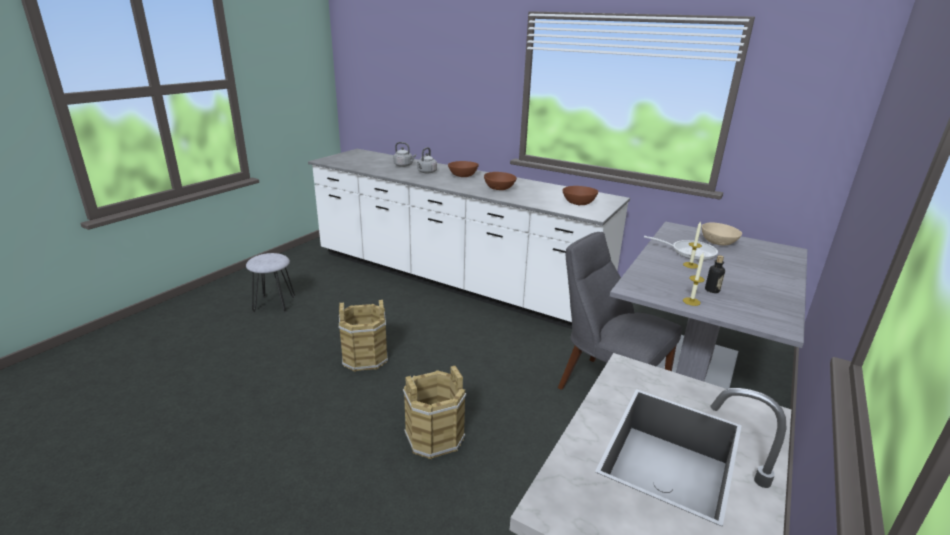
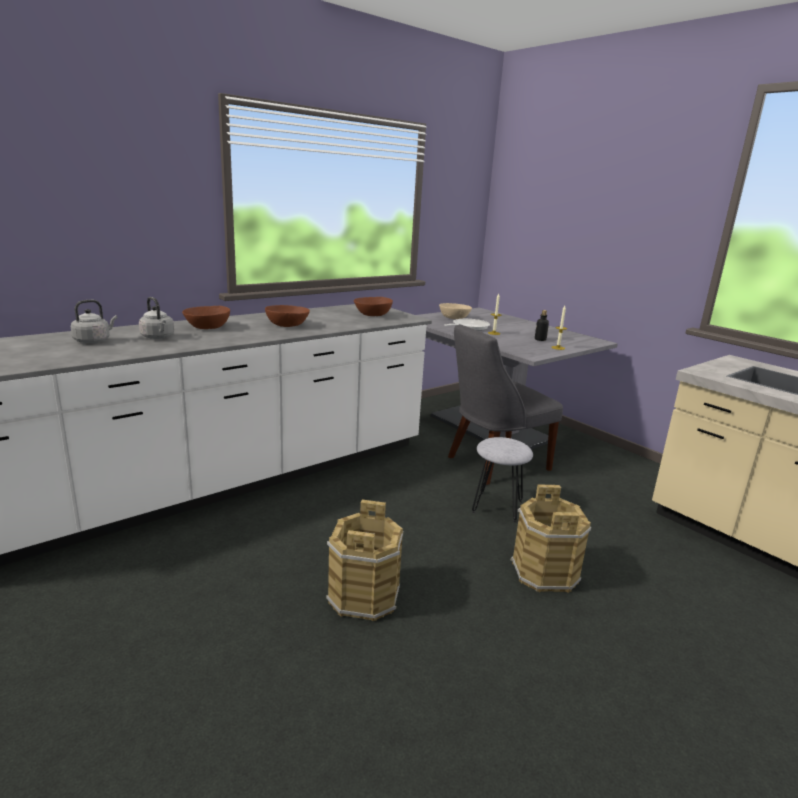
camera: 70 degrees left, 5 degrees down
grey stool [246,253,295,313] -> grey stool moved to [472,437,533,522]

